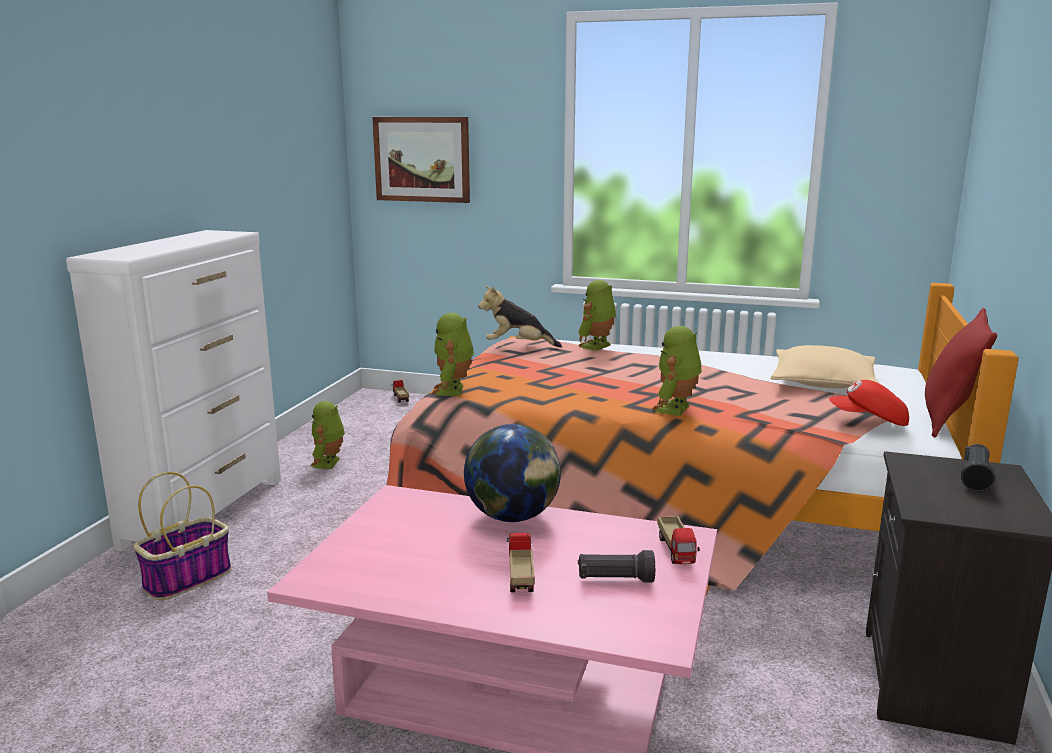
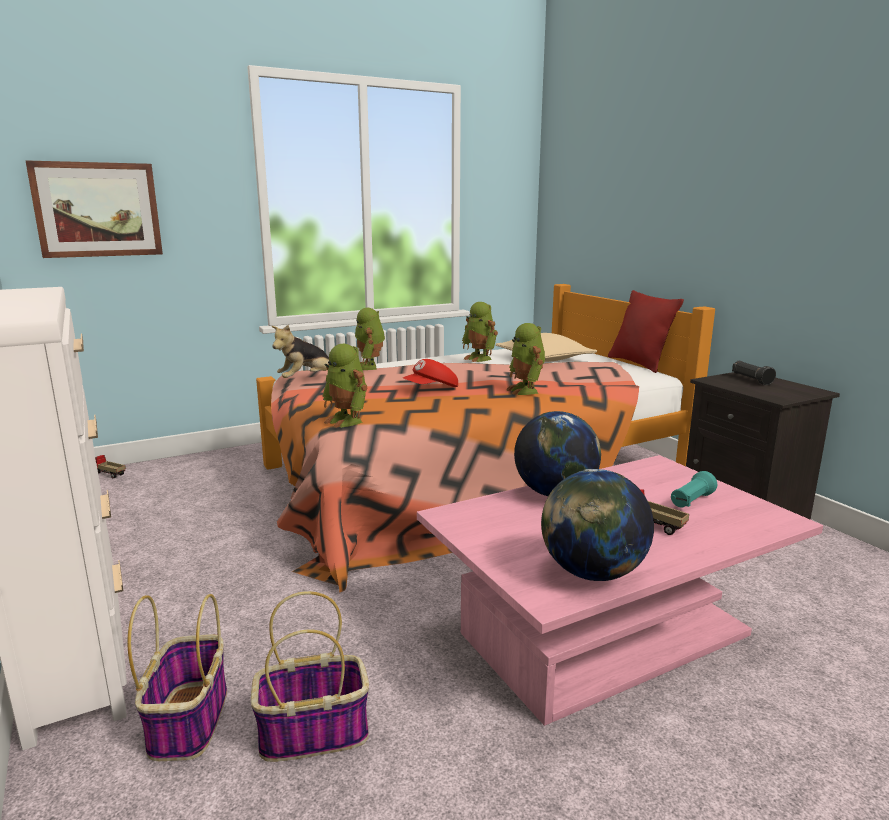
camera: 45 degrees left, 0 degrees up
toy robot [310,401,345,469] -> toy robot moved to [462,302,498,362]
black flashlight [578,550,655,582] -> turquoise flashlight [671,471,717,508]
toy truck [658,516,700,564] -> none
red cap [829,380,909,426] -> red cap moved to [403,359,458,387]
none -> basket [251,591,369,762]
none -> globe [541,469,654,581]

